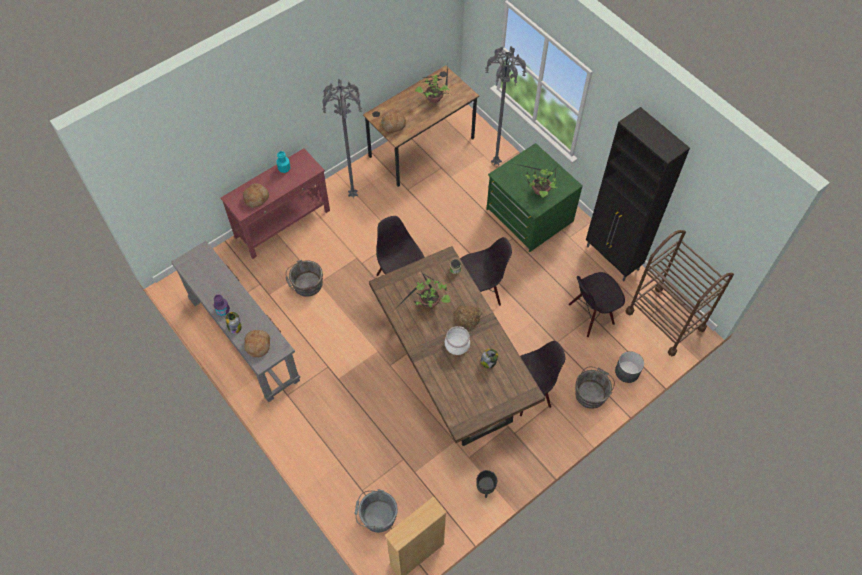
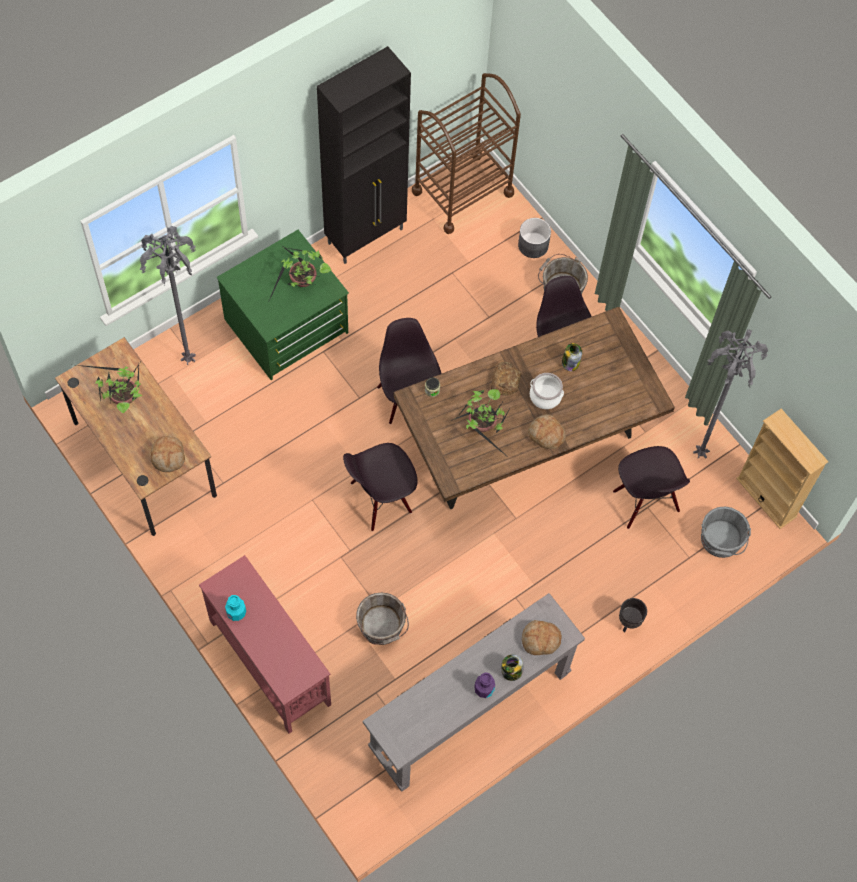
camera: 90 degrees left, 5 degrees up
bread [243,183,269,208] -> bread moved to [528,414,566,449]
grey floor lamp [322,79,362,198] -> grey floor lamp moved to [693,329,768,459]
black planter [476,470,497,498] -> black planter moved to [619,598,647,632]
black chair [569,272,625,337] -> black chair moved to [613,446,690,529]

